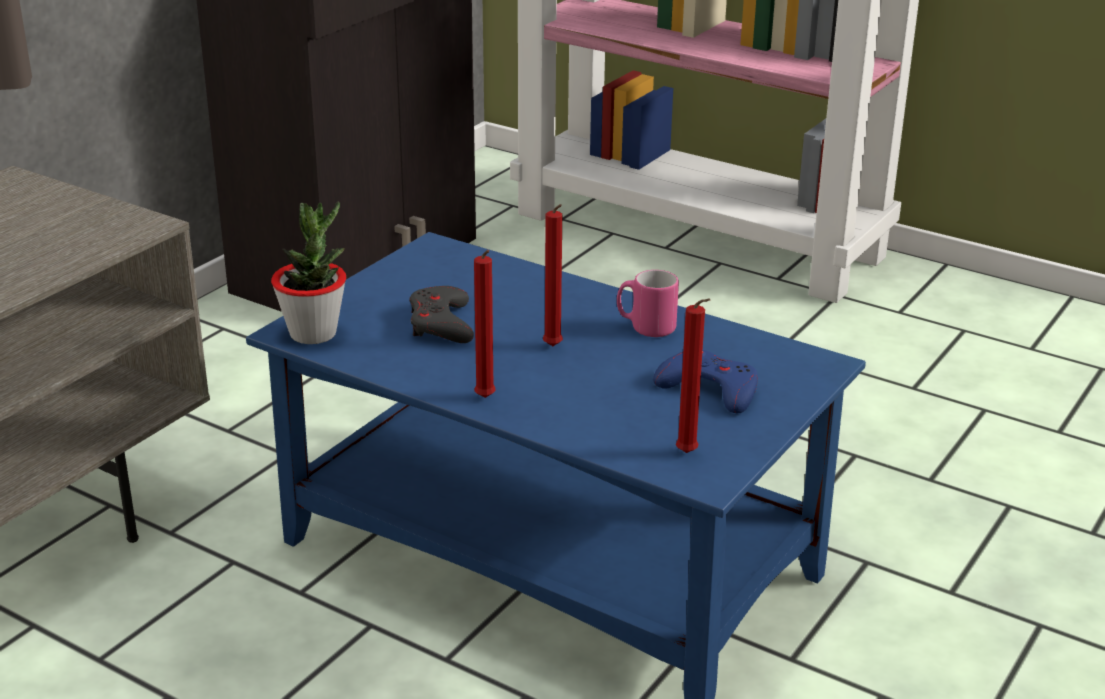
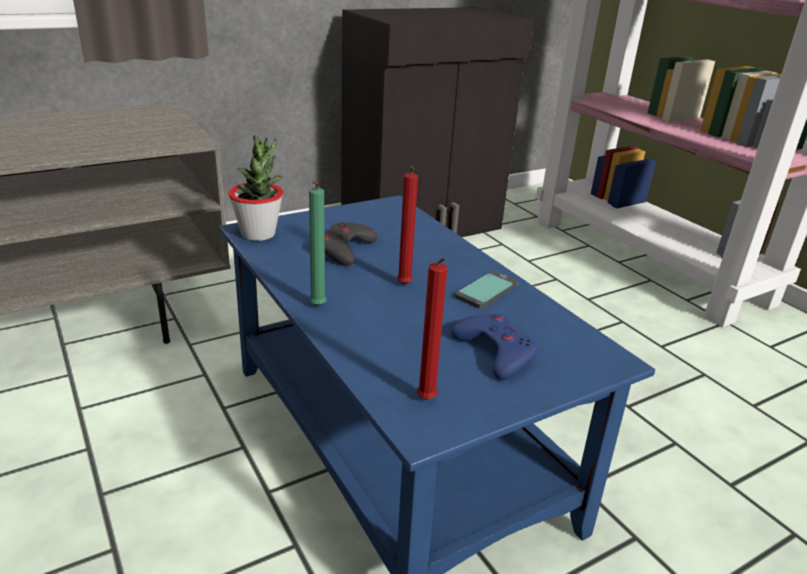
camera: 25 degrees right, 0 degrees up
red candle [474,250,496,398] -> green candle [309,181,327,306]
pink mug [617,270,679,337] -> phone [455,271,519,309]

